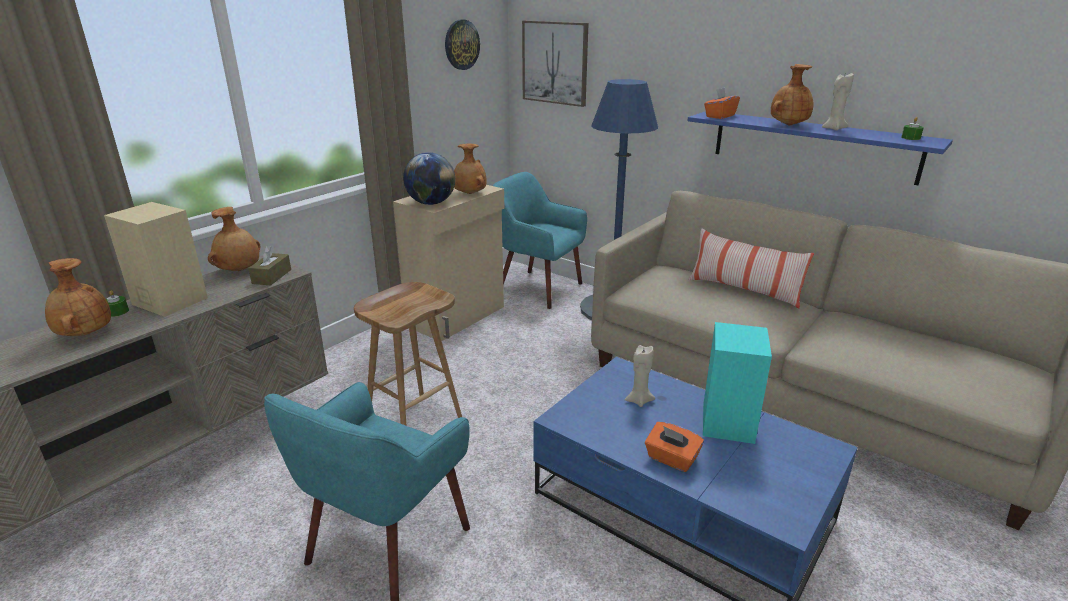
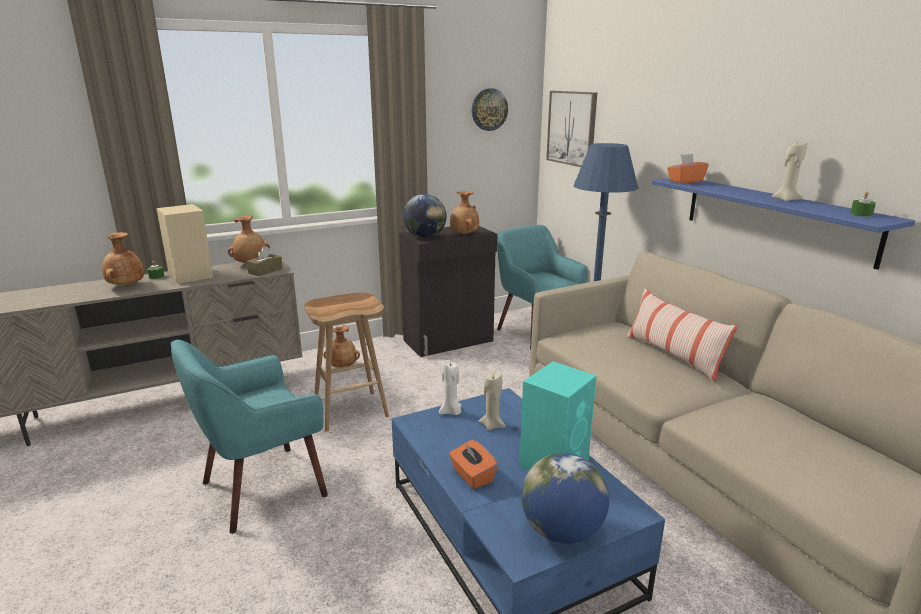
camera: 25 degrees right, 5 degrees down
beige cabinet [393,185,504,341] -> black cabinet [399,226,498,357]
brown vase [771,64,814,126] -> brown vase moved to [323,325,360,368]
none -> white candle [439,360,461,415]
none -> globe [521,453,609,544]

